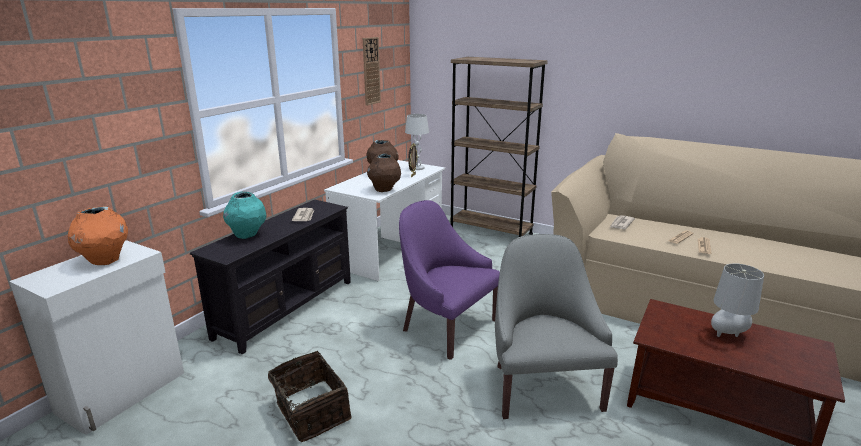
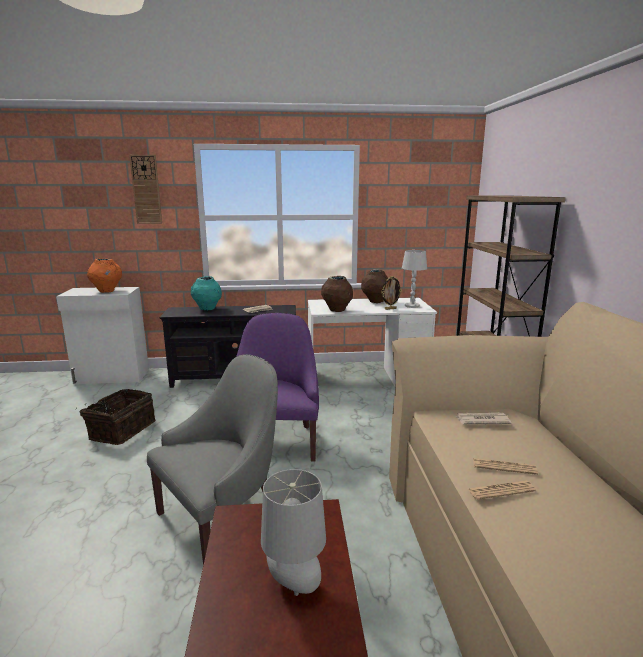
camera: 55 degrees right, 5 degrees down
wall clock [363,37,381,106] -> wall clock moved to [129,155,162,224]

